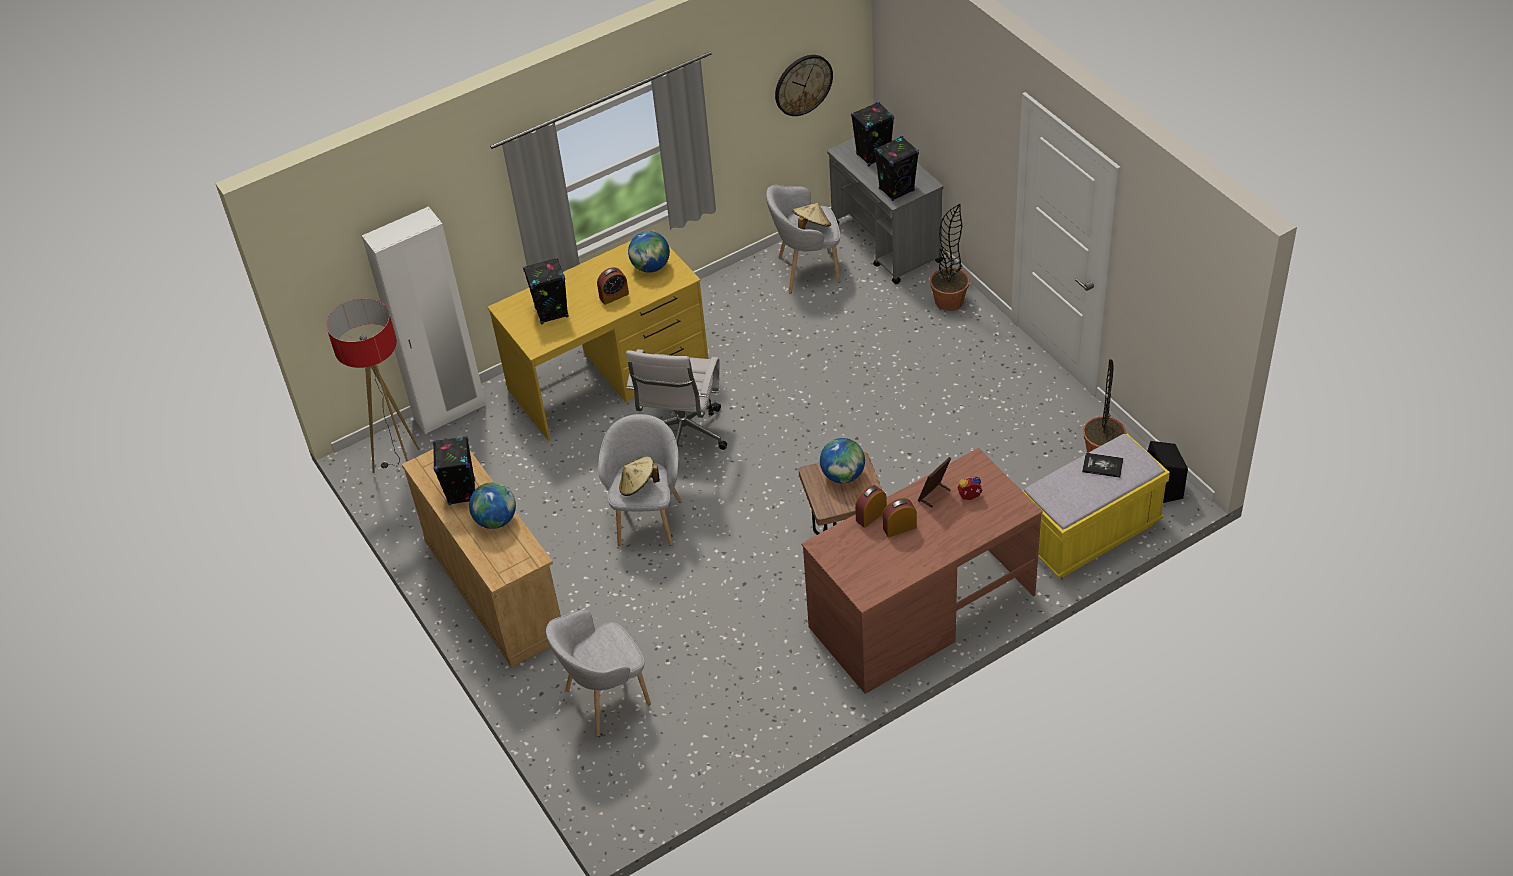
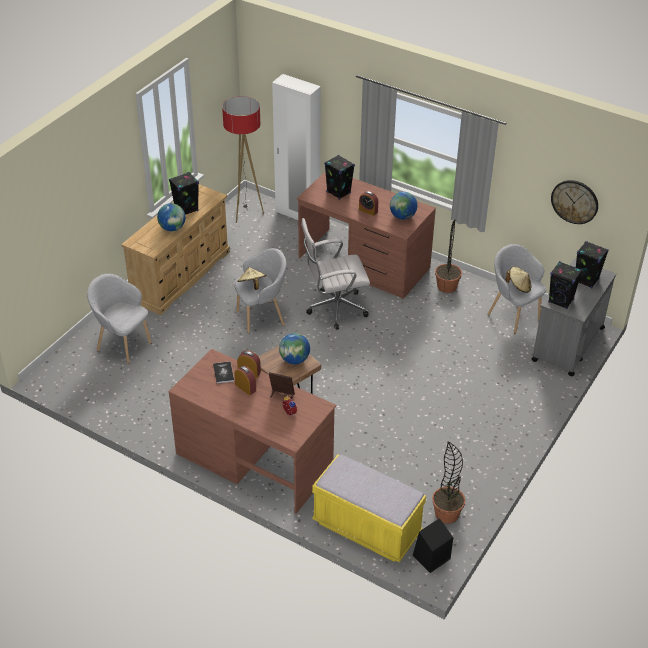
camera: 60 degrees right, 5 degrees down
yellow desk [487,230,709,441] -> brown desk [297,171,436,299]
potted plant [930,204,969,311] -> potted plant moved to [435,220,462,293]
book [1082,453,1124,478] -> book moved to [213,361,234,384]

